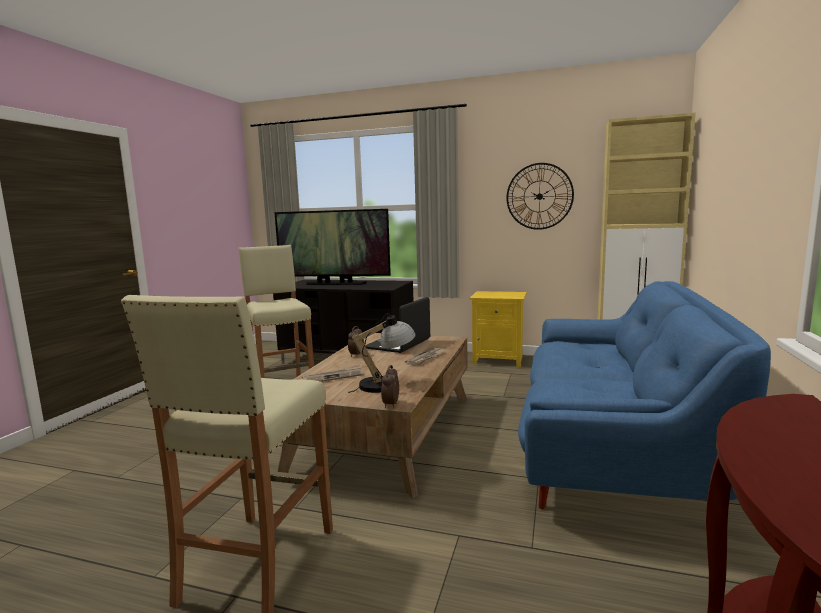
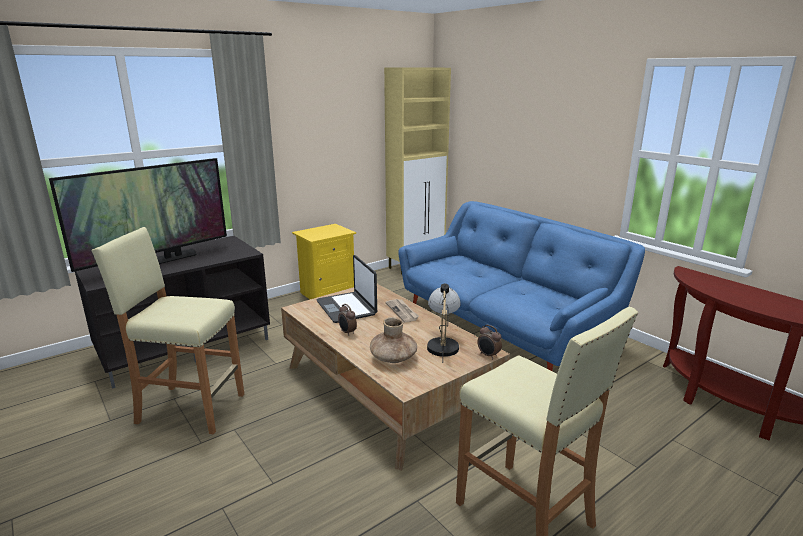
camera: 55 degrees left, 10 degrees up
newspaper [302,365,363,382] -> brown vase [370,317,417,363]
wall clock [507,163,574,230] -> none

